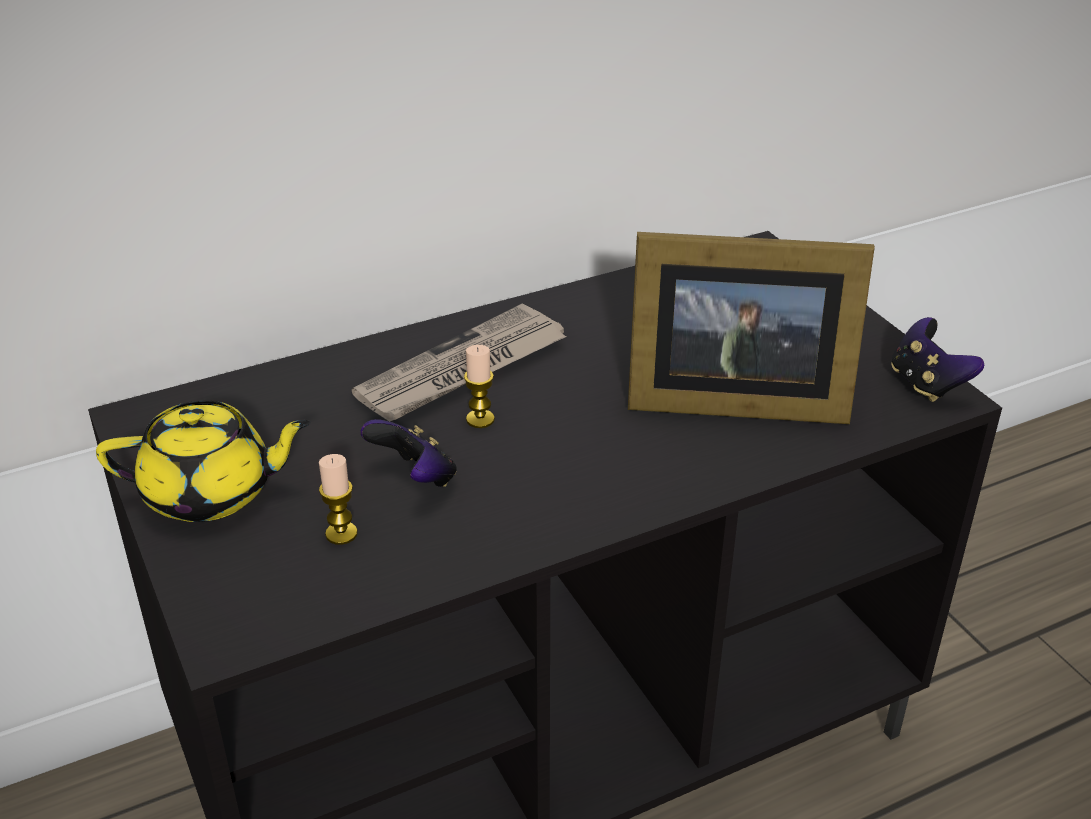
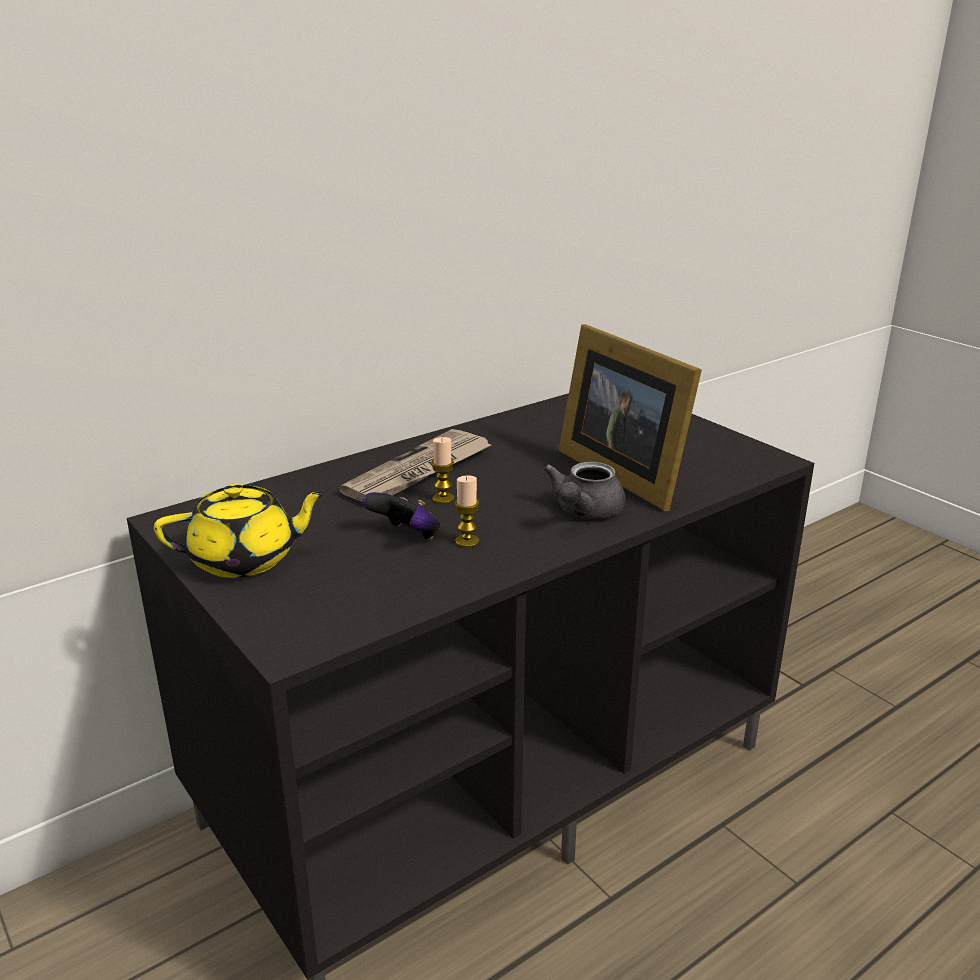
camera: 10 degrees left, 10 degrees down
candle [319,454,358,545] -> candle moved to [454,475,479,548]
picture frame [628,232,875,424] -> picture frame turned 60 degrees clockwise [559,324,702,511]
game controller [891,317,984,402] -> none
none -> grey teapot [543,462,626,519]

